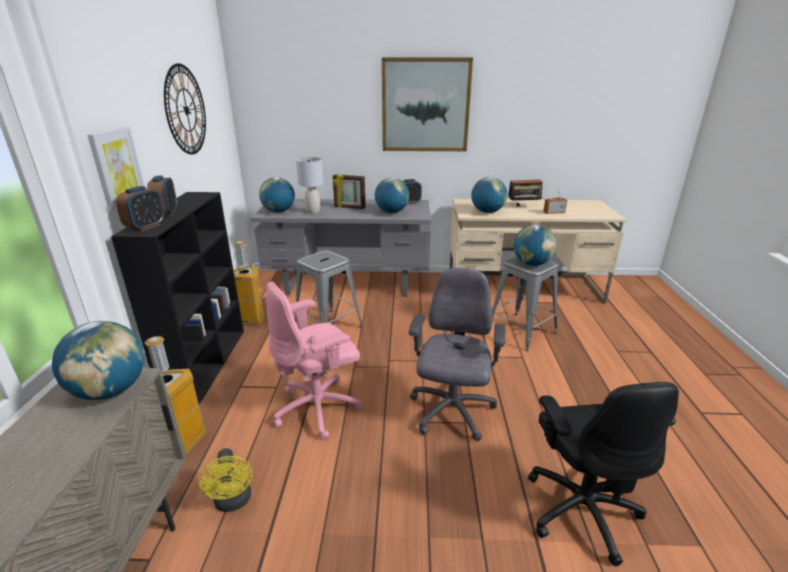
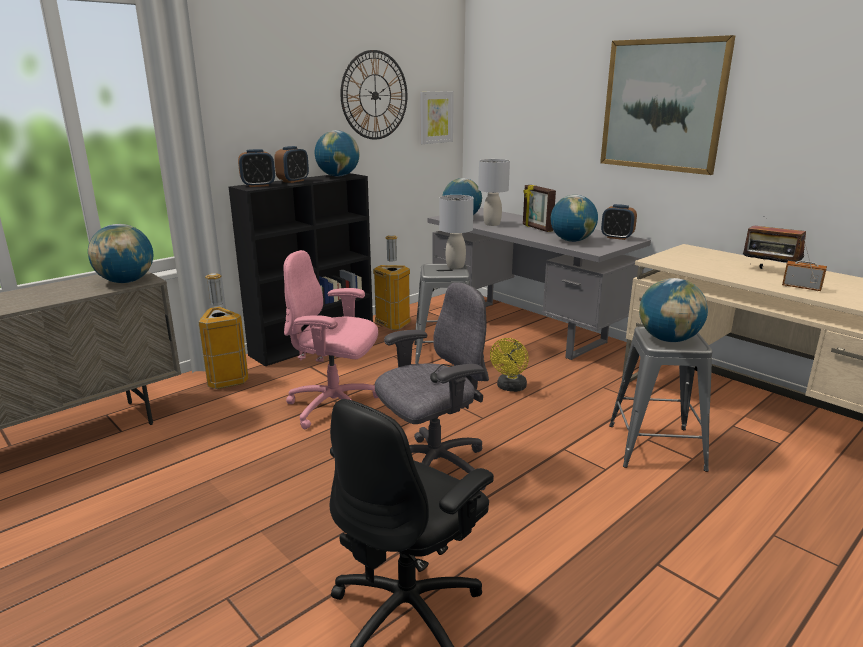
camera: 45 degrees right, 5 degrees down
picture [87,126,144,210] -> picture moved to [420,91,454,144]
yellow fan [198,448,253,512] -> yellow fan moved to [490,338,529,392]
globe [471,177,507,213] -> globe moved to [315,130,360,177]
none -> grey table lamp [439,195,474,269]

